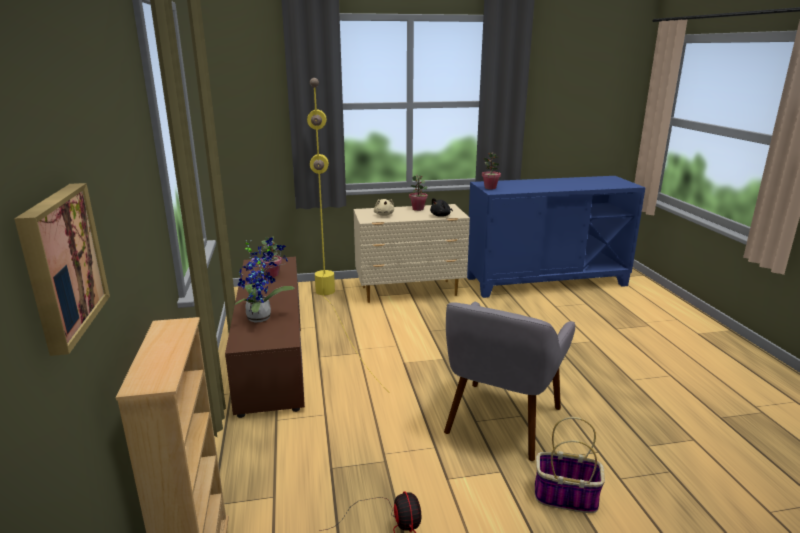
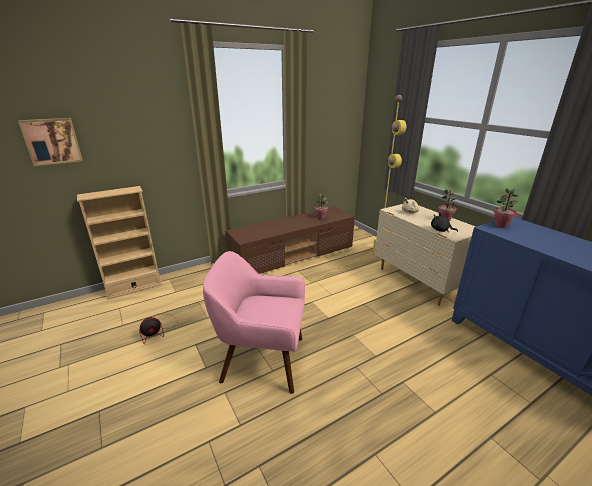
camera: 70 degrees right, 5 degrees up
potted plant [235,237,295,322] -> none
grey armchair [444,302,575,461] -> pink armchair [203,251,305,394]
basket [534,417,605,513] -> none

